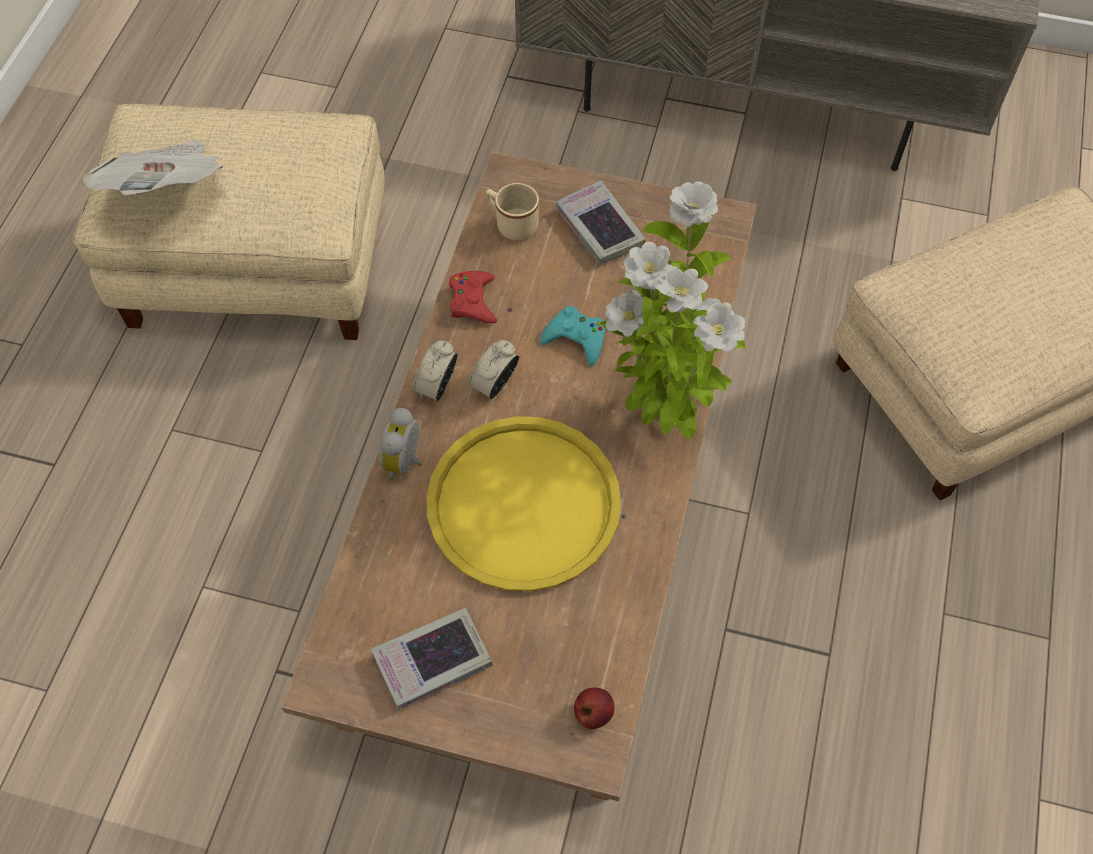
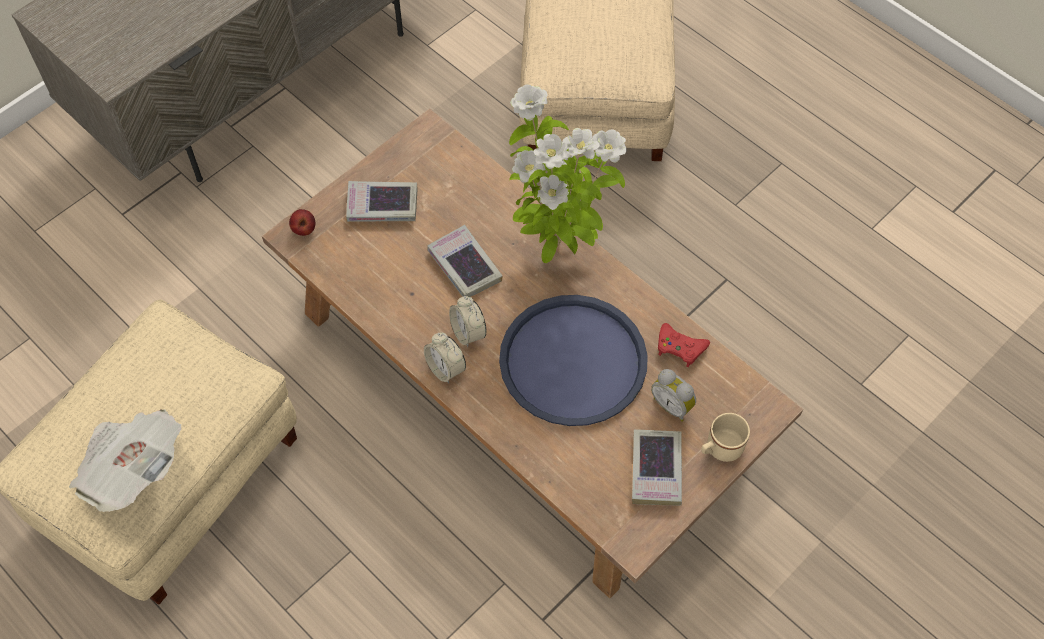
camera: 60 degrees left, 0 degrees up
alarm clock [379,408,422,480] -> alarm clock moved to [651,369,696,422]
yellow tray [427,416,621,591] -> blue tray [499,295,648,426]
red game controller [449,271,497,323] -> red game controller moved to [658,323,710,367]
beige mug [486,183,539,240] -> beige mug moved to [701,413,750,462]
turquoise game controller [540,306,606,366] -> book [427,225,503,297]
apple [574,688,614,729] -> apple moved to [289,209,315,236]

